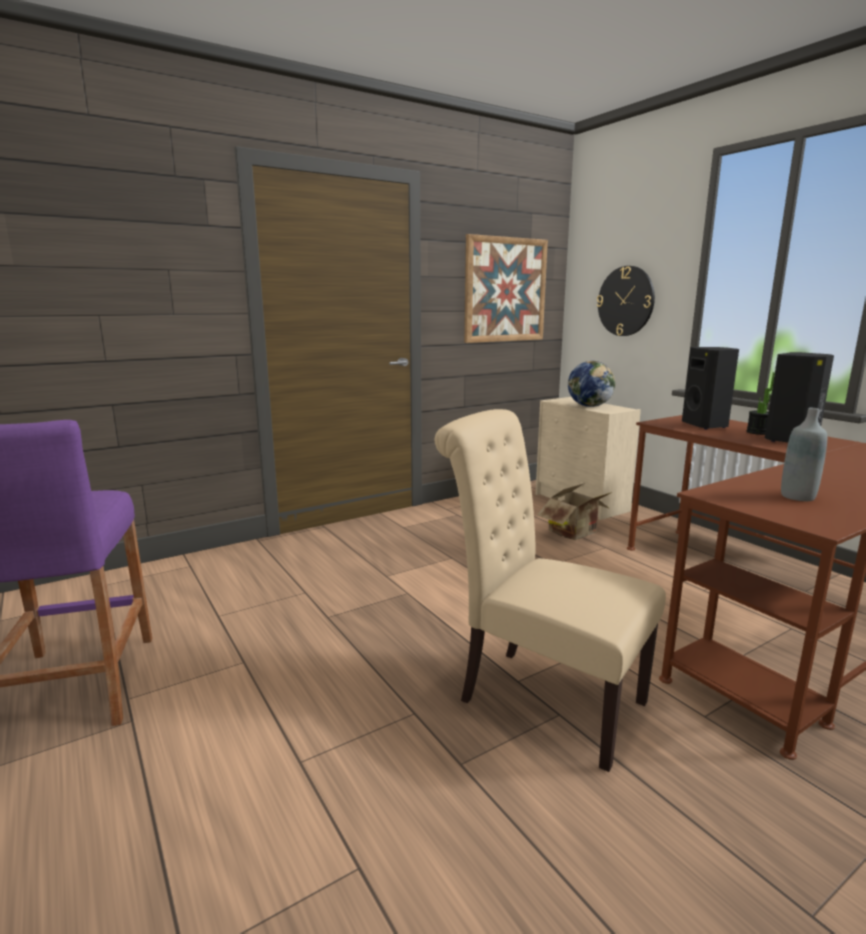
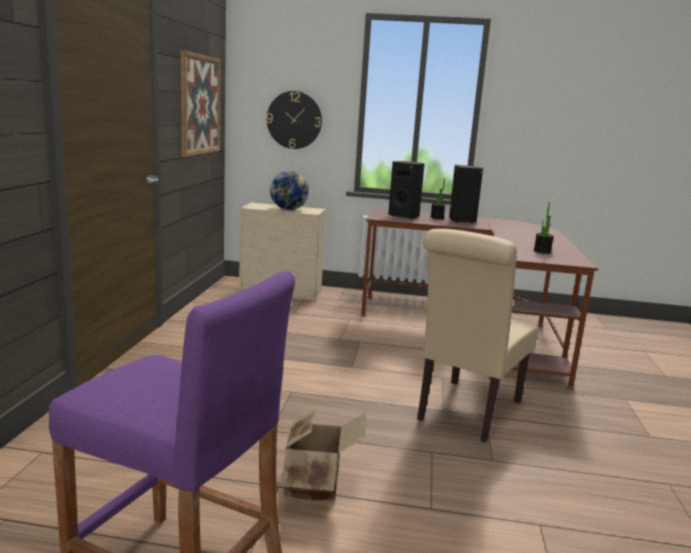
camera: 50 degrees left, 0 degrees up
beige chair [435,409,666,772] -> beige chair turned 45 degrees counterclockwise [417,229,538,443]
cardboard box [537,483,612,540] -> cardboard box moved to [281,408,366,500]
grey bottle [781,408,827,501] -> potted plant [534,202,554,254]

